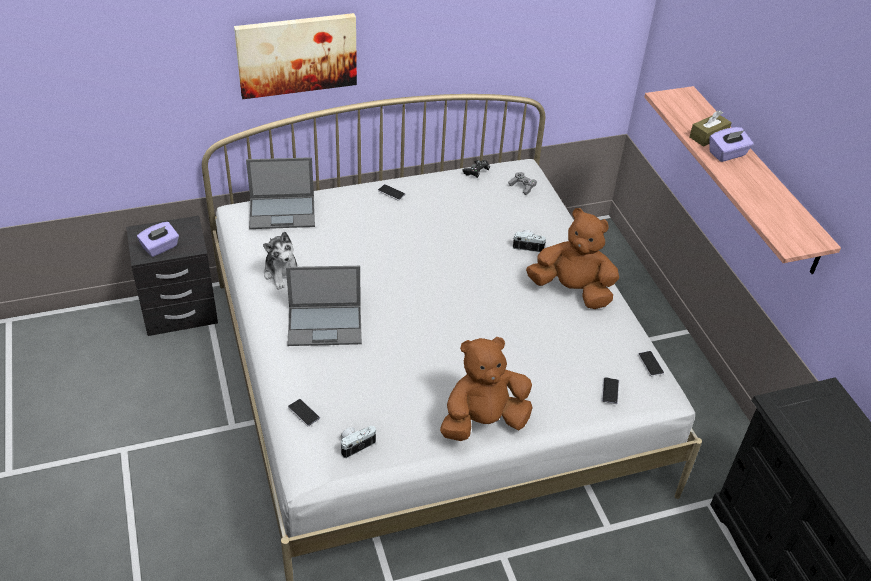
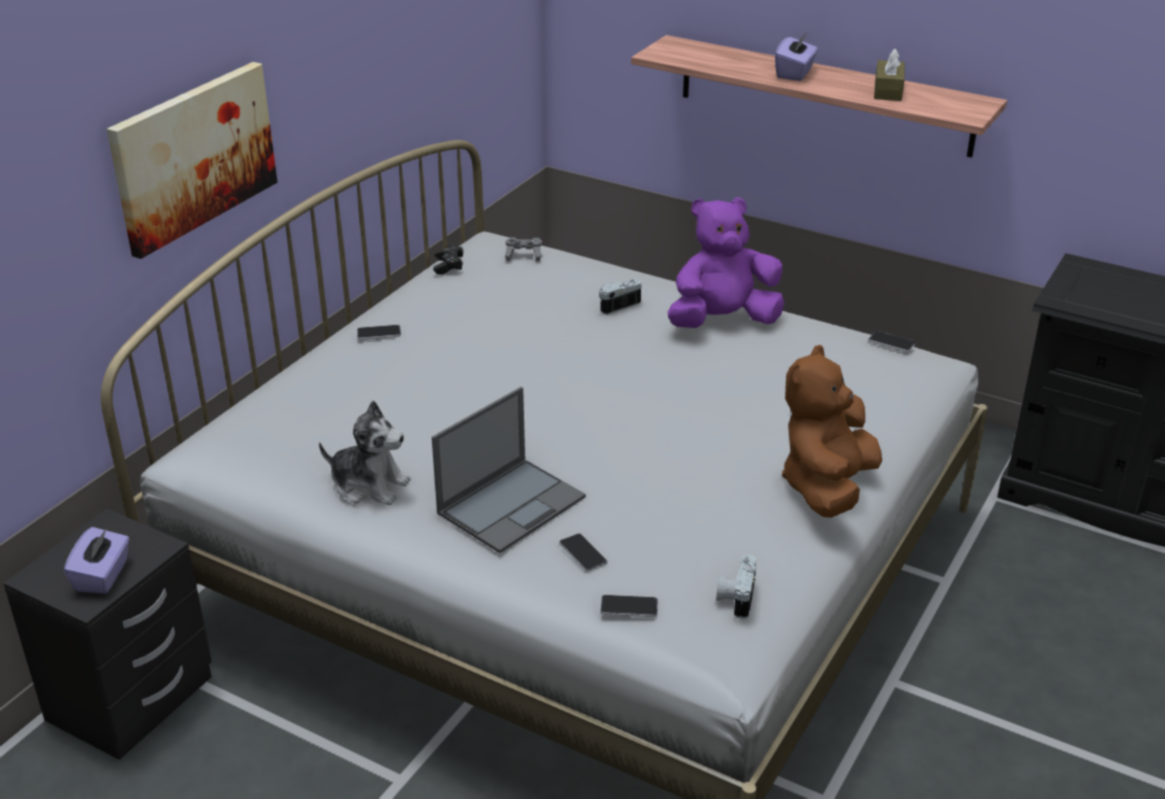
camera: 40 degrees left, 10 degrees down
laptop [246,157,315,229] -> none
brown plush toy [526,208,619,309] -> purple plush toy [668,197,785,328]
phone [602,377,619,404] -> phone moved to [559,533,607,572]
brown tissue box [689,110,732,147] -> brown tissue box moved to [874,49,905,101]

